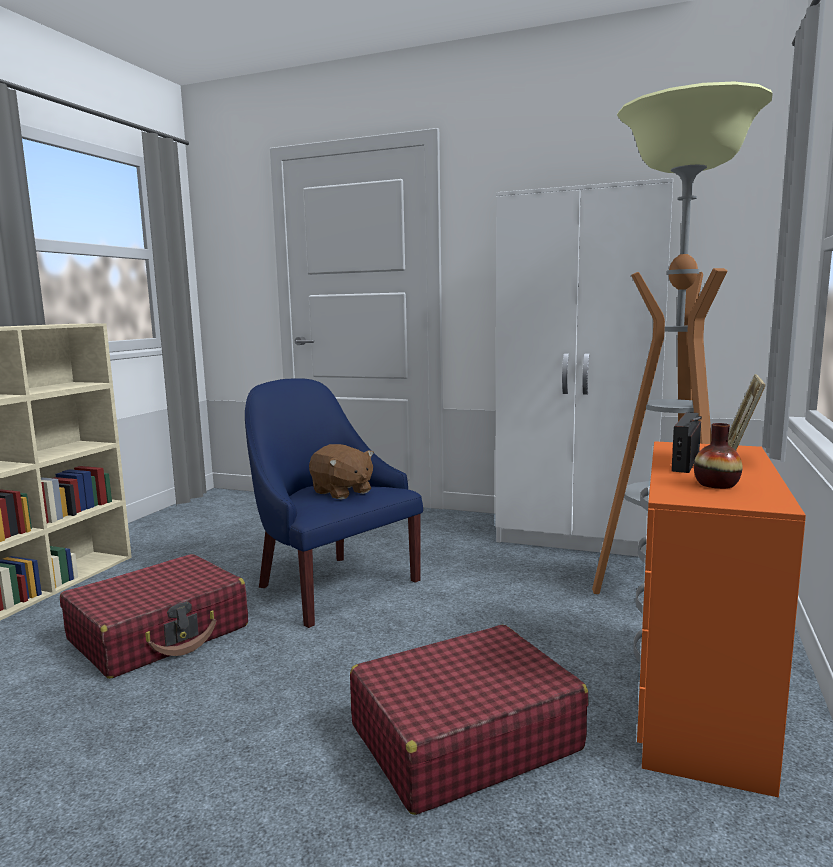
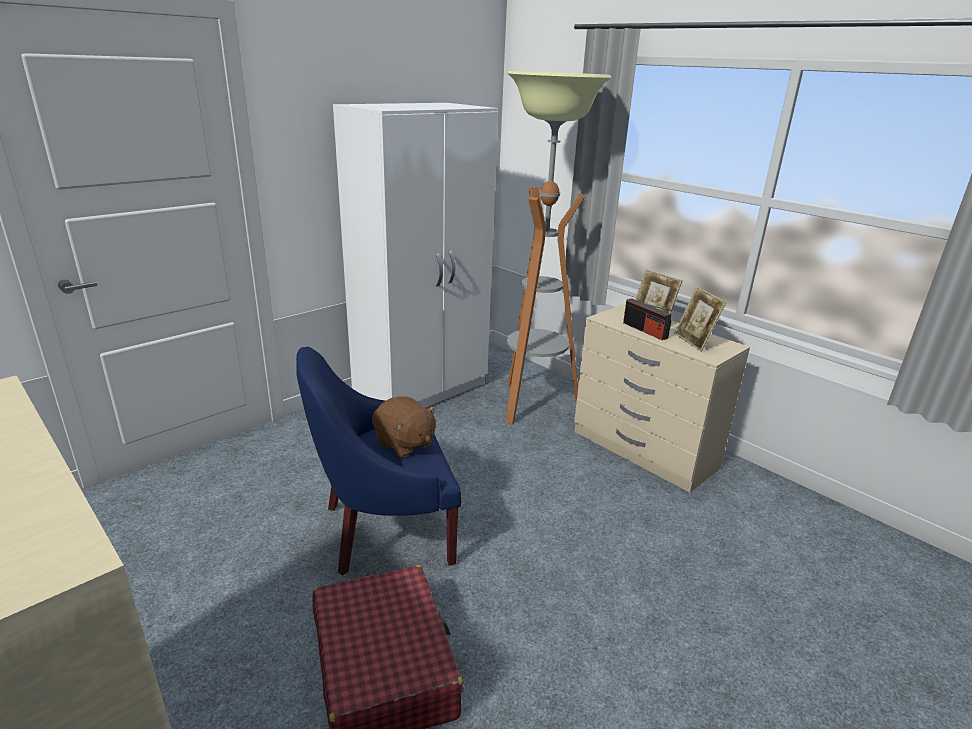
camera: 65 degrees left, 15 degrees up
brown plush toy [309,444,374,500] -> brown plush toy turned 60 degrees clockwise [372,396,437,458]
red suitcase [350,625,589,815] -> none
orange dresser [633,441,806,797] -> beige dresser [574,304,750,493]
vase [694,423,743,489] -> picture frame [674,286,727,352]

